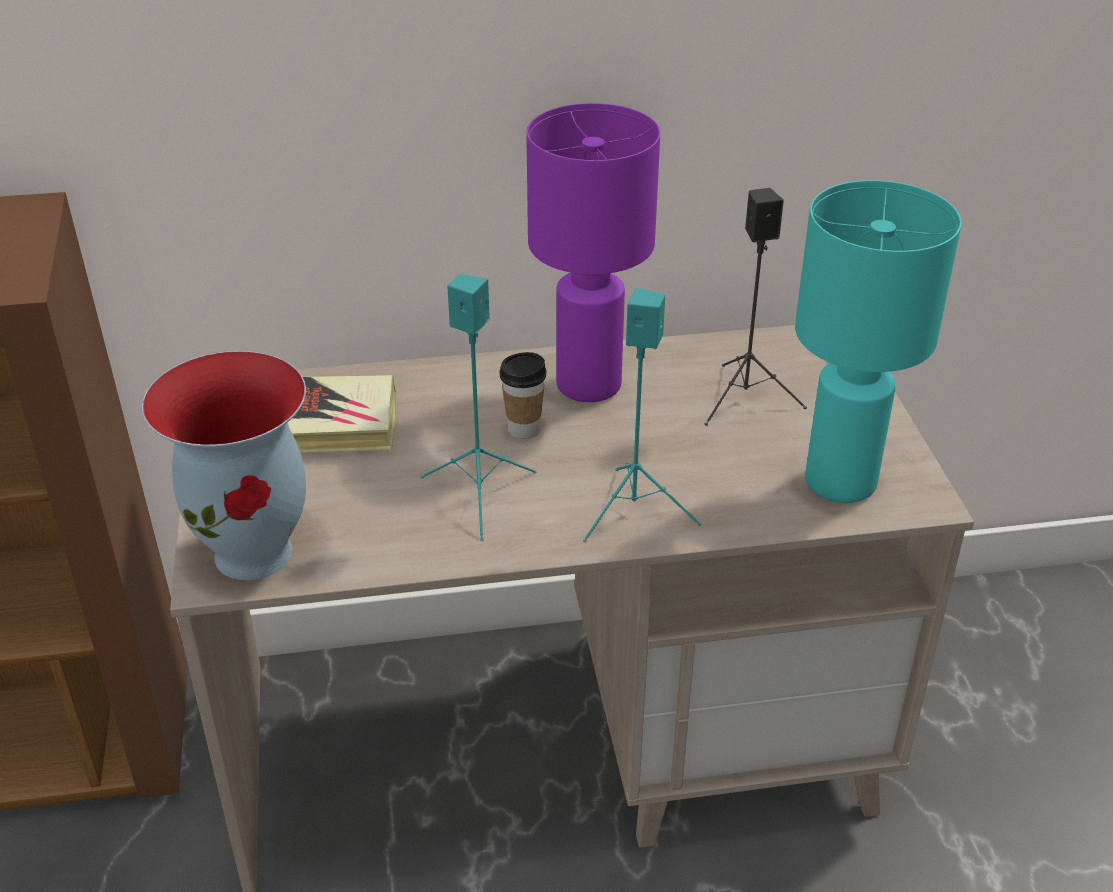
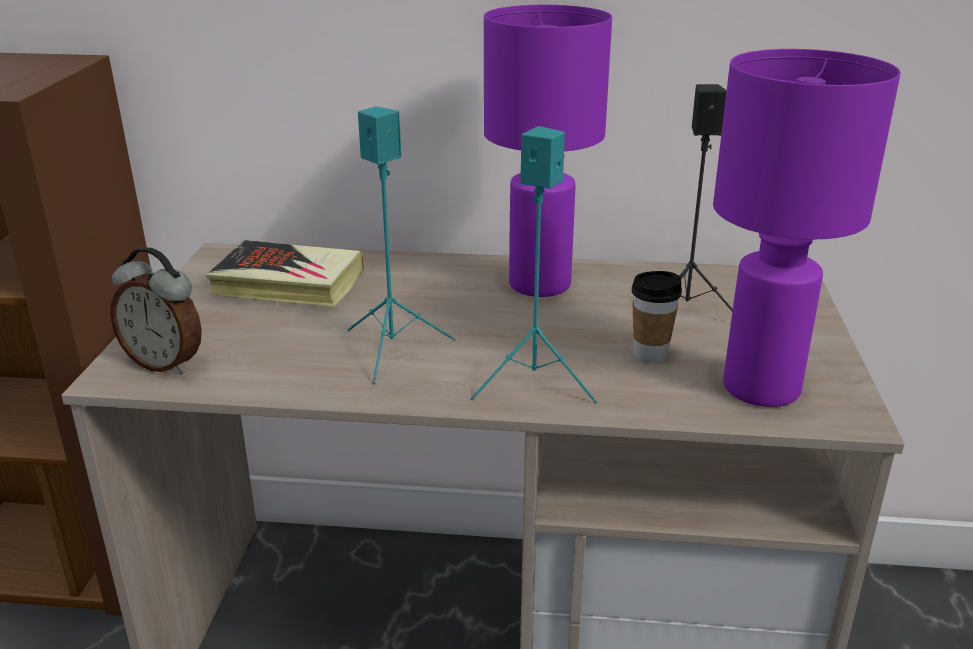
camera: 15 degrees right, 10 degrees down
vase [142,351,306,580] -> alarm clock [110,247,202,374]
cup [499,352,546,439] -> cup moved to [631,271,682,364]
turquoise table lamp [795,180,962,503] -> purple table lamp [713,49,901,407]

